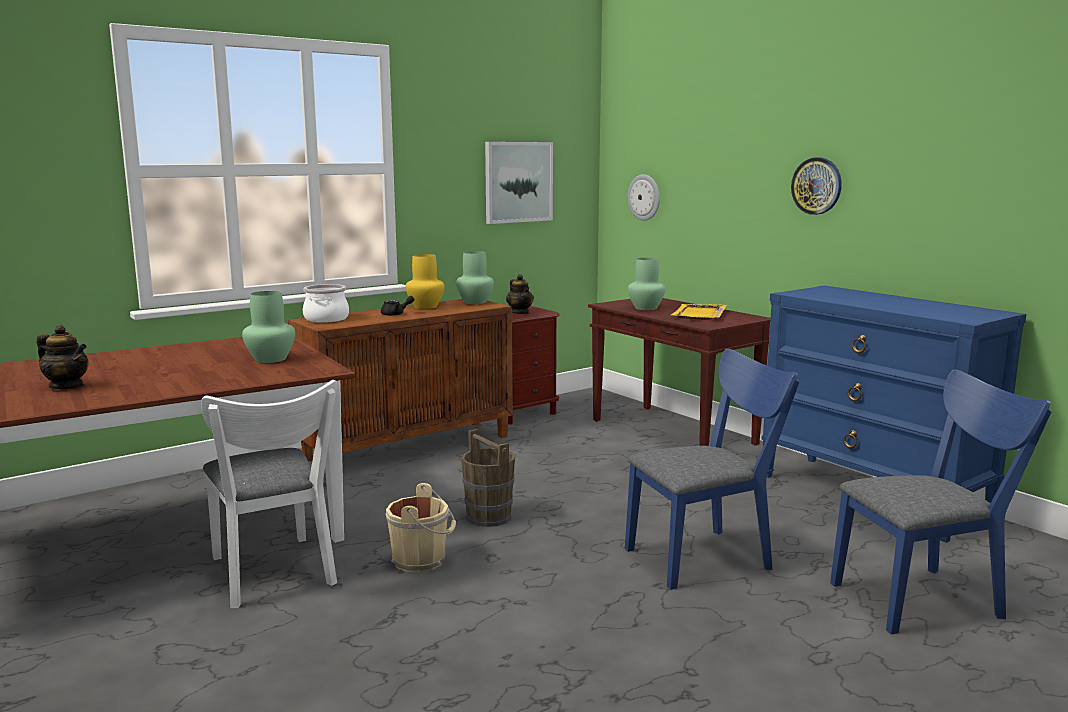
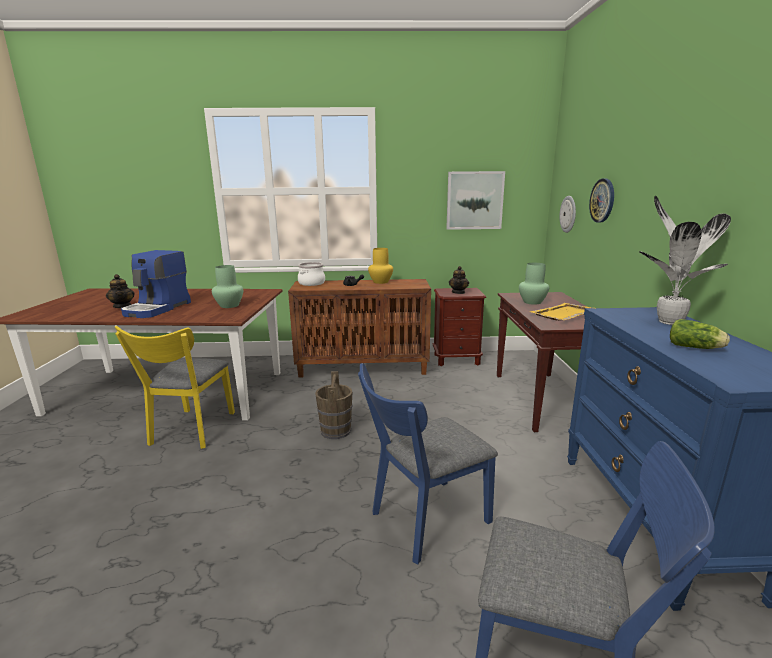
camera: 35 degrees right, 5 degrees up
white chair [201,380,337,608] -> yellow chair [115,326,235,449]
beige bucket [386,483,456,573] -> none
green vase [456,251,494,304] -> none
blue chair [625,349,799,590] -> blue chair turned 135 degrees clockwise [358,363,498,565]
wall clock [791,157,842,215] -> wall clock moved to [589,179,614,223]
none -> coffee machine [121,250,191,318]
none -> potted plant [639,196,731,325]
none -> lettuce [670,319,730,349]

